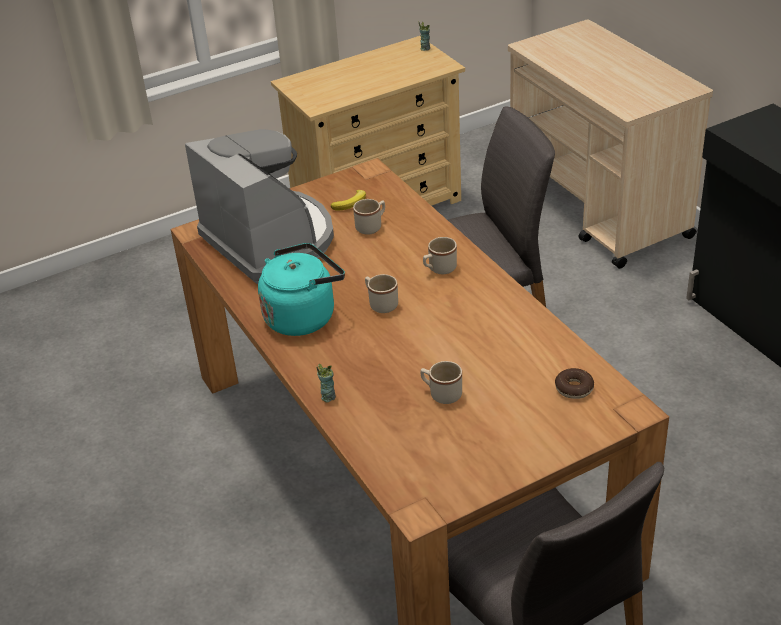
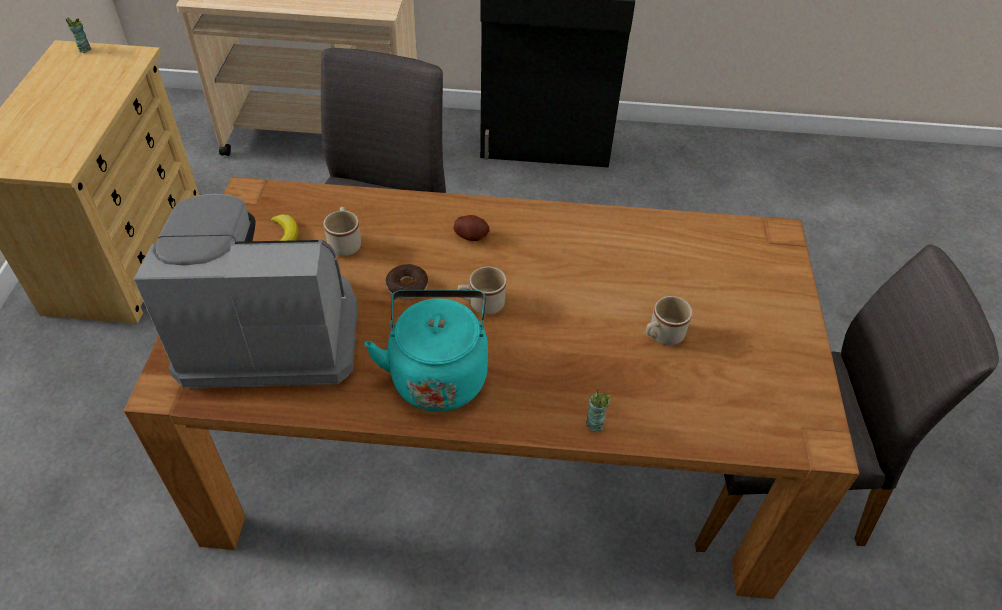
camera: 60 degrees left, 10 degrees up
beige mug [423,237,457,274] -> potato [453,215,490,241]
donut [555,368,594,399] -> donut moved to [385,264,428,299]

